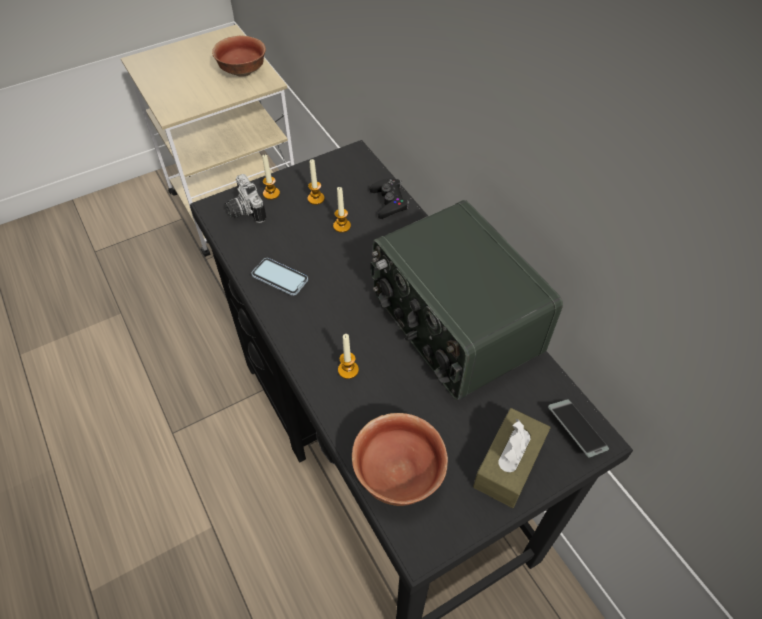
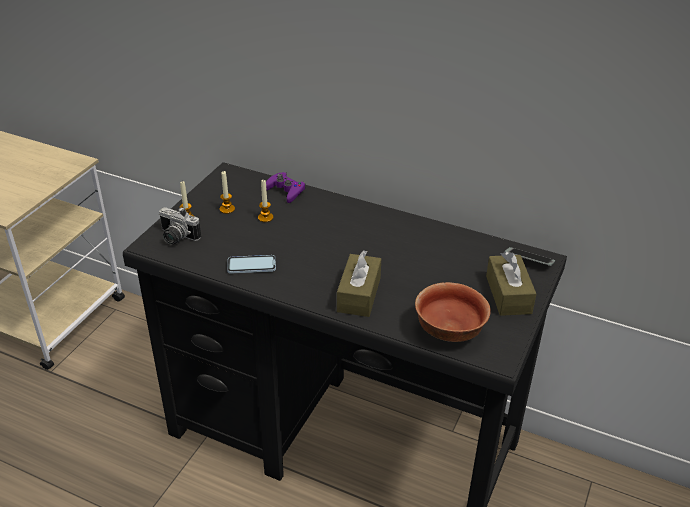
camera: 35 degrees left, 15 degrees down
bowl [212,36,266,77] -> none
candle [338,334,359,379] -> brown tissue box [337,250,381,317]
black game controller [370,178,409,219] -> purple game controller [266,172,305,203]
radio [371,200,563,400] -> none

